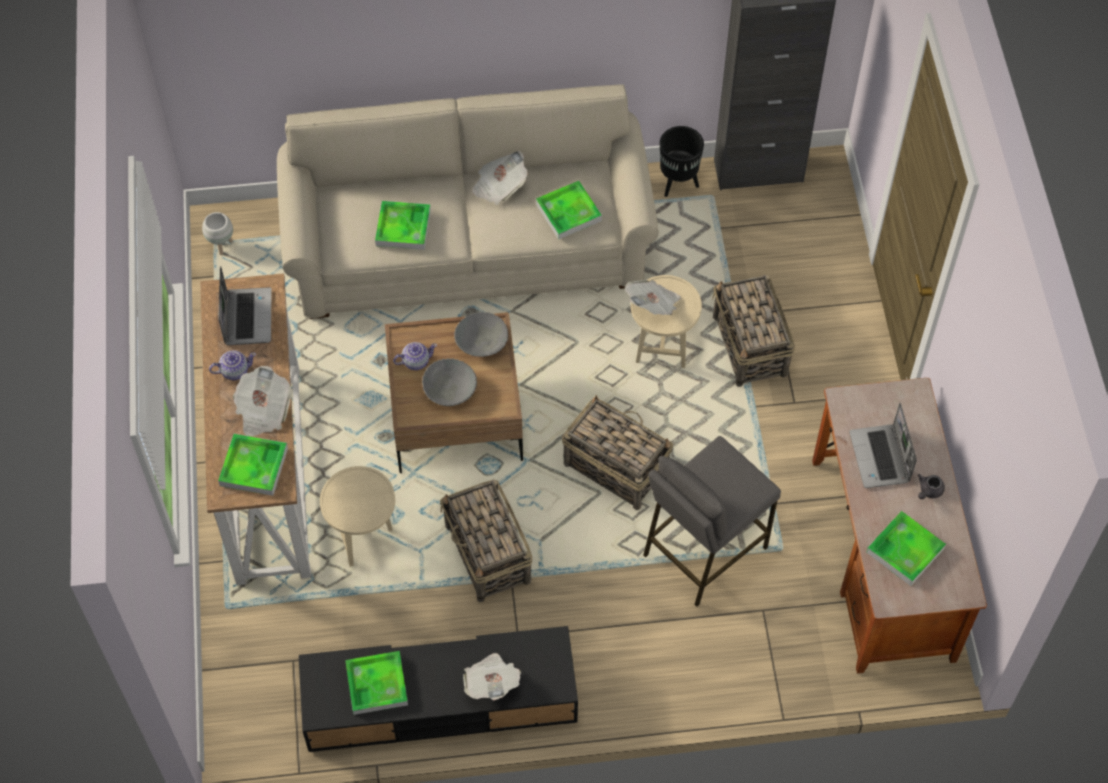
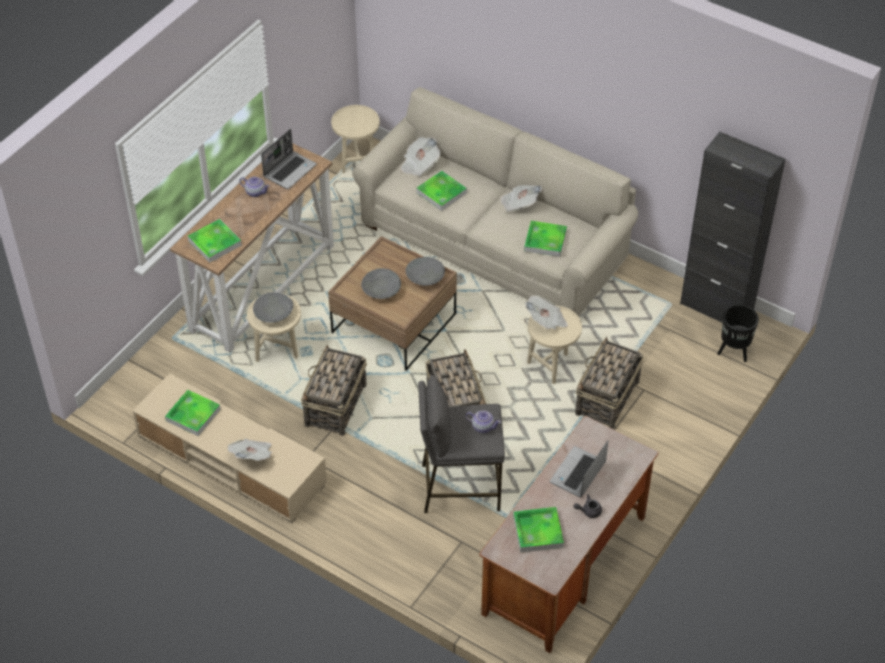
camera: 40 degrees right, 10 degrees down
white planter [202,212,233,255] -> beige side table [331,105,380,173]
newspaper [233,366,292,436] -> newspaper moved to [400,137,441,177]
black tv stand [299,626,578,752] -> beige tv stand [133,374,327,523]
teapot [393,342,437,370] -> teapot moved to [466,411,501,433]
black planter [660,126,704,197] -> black planter moved to [718,304,759,362]
none -> grey bowl [253,292,293,323]

